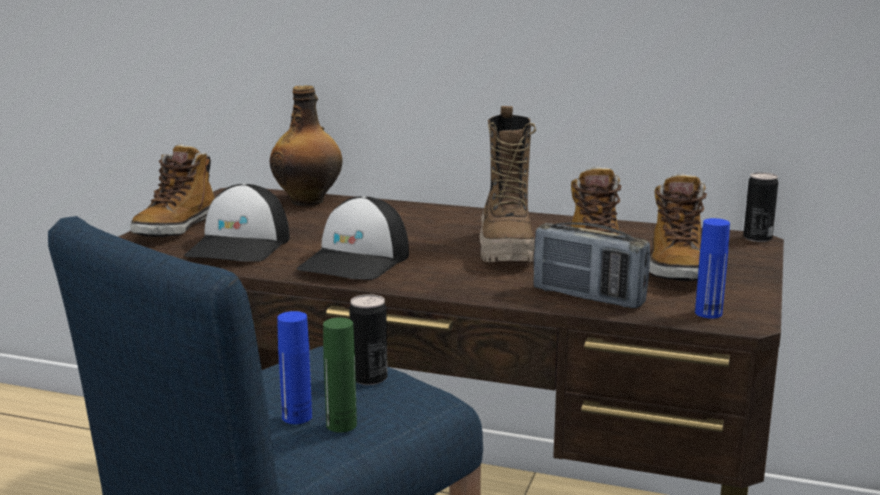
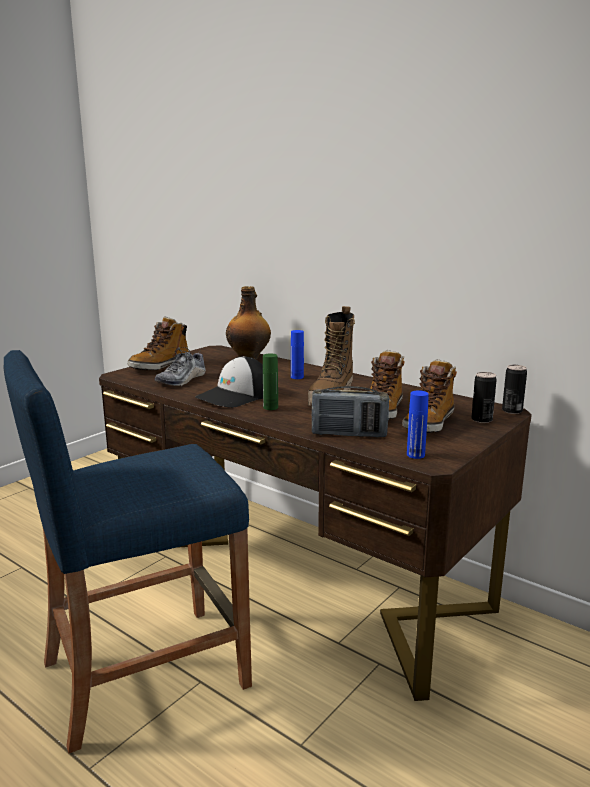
camera: 20 degrees right, 0 degrees up
cap [184,183,290,262] -> shoe [155,347,206,386]
blue bottle [277,311,312,424] -> blue bottle moved to [291,330,304,379]
green bottle [323,318,357,432] -> green bottle moved to [263,354,278,410]
can [349,294,387,385] -> can moved to [471,372,497,423]
radio [533,222,650,308] -> radio turned 45 degrees counterclockwise [312,386,389,438]

